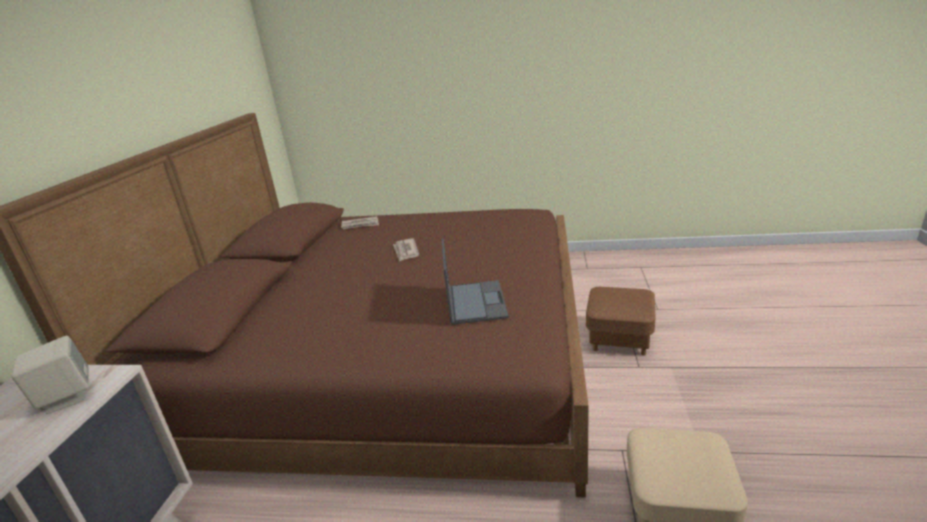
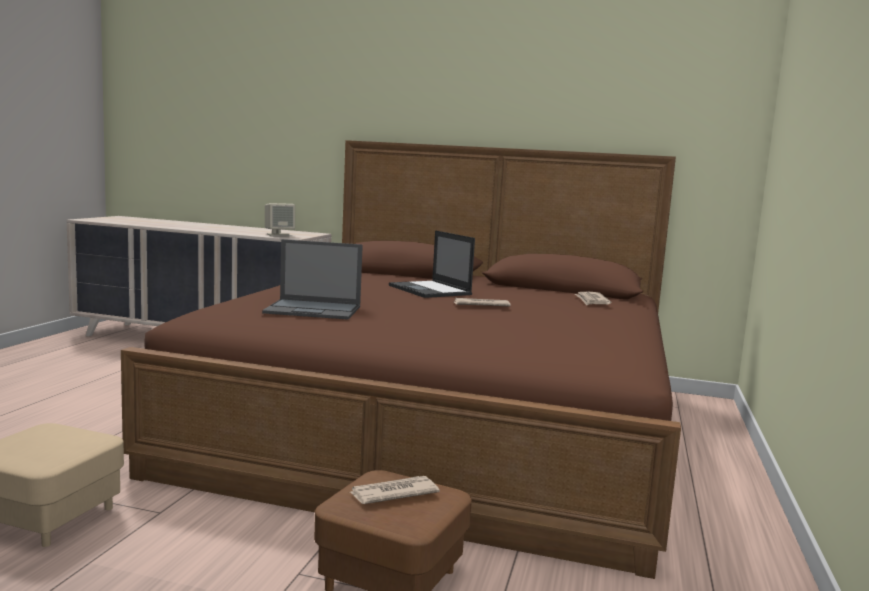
camera: 95 degrees right, 15 degrees down
none -> newspaper [350,476,440,504]
none -> laptop [389,230,475,298]

